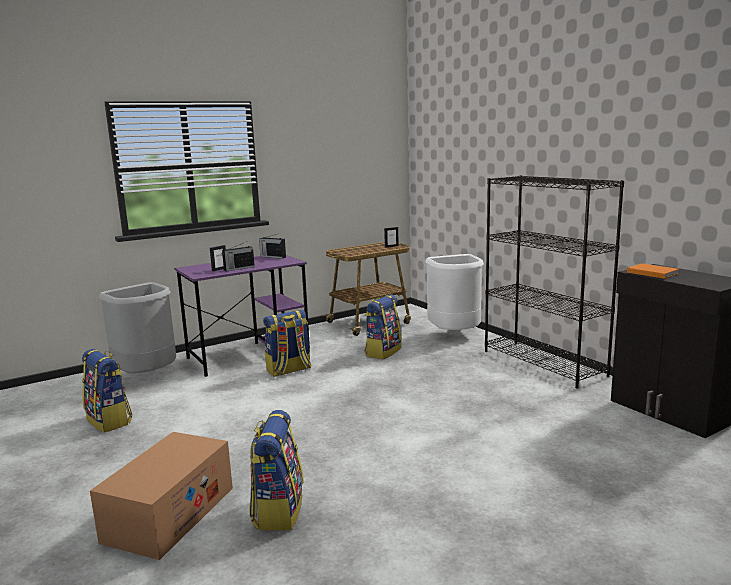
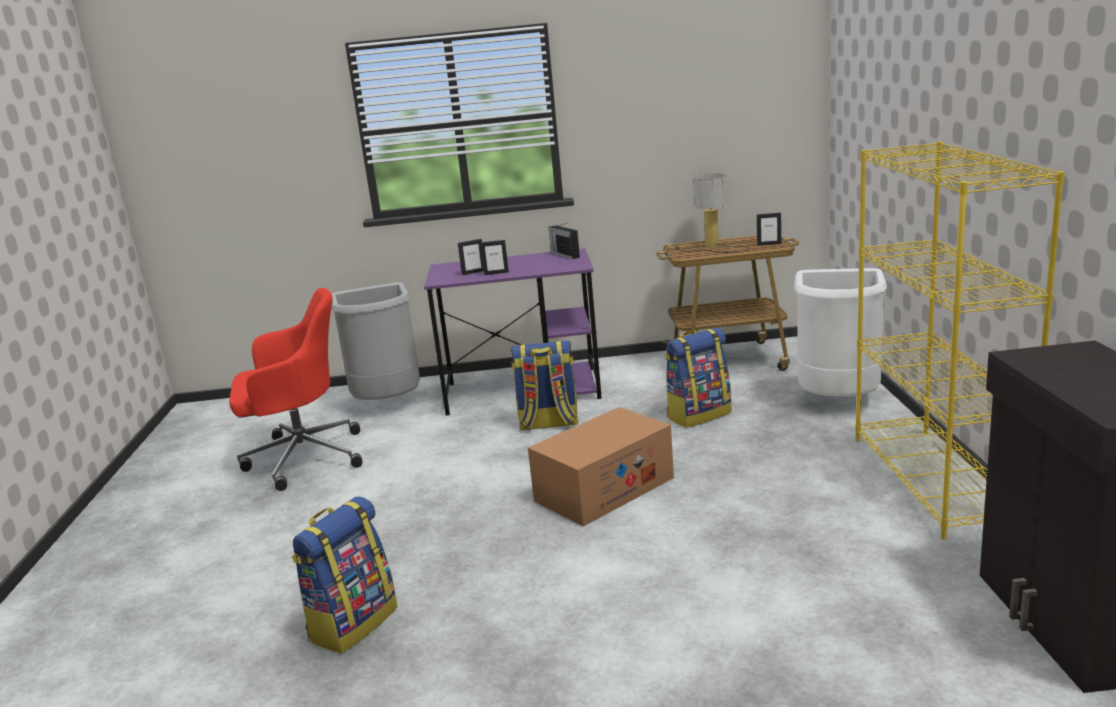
camera: 30 degrees right, 5 degrees up
backpack [82,349,133,433] -> red office chair [229,288,362,491]
cardboard box [90,432,233,560] -> cardboard box moved to [528,407,674,527]
radio [222,241,255,271] -> picture frame [480,240,509,275]
black bookcase [485,175,624,389] -> yellow bookcase [855,142,1065,540]
orange book [627,263,679,279] -> none
none -> table lamp [675,173,750,253]

